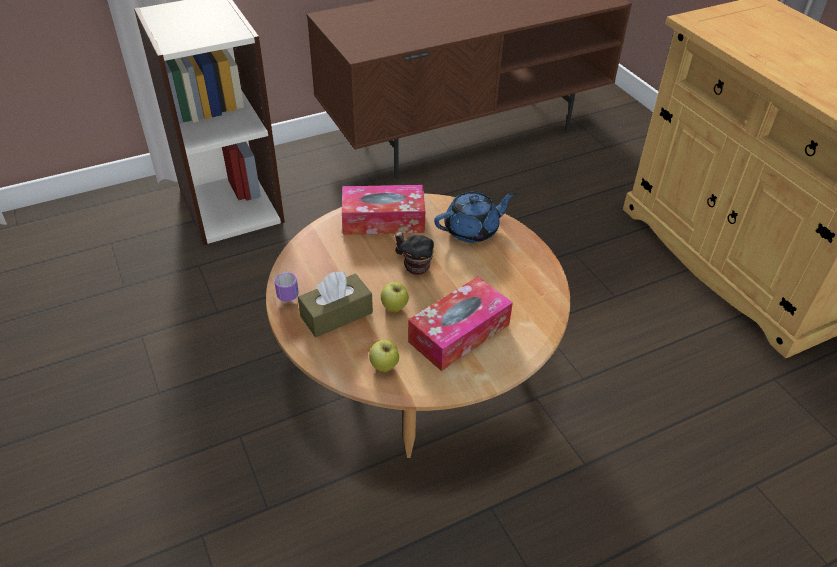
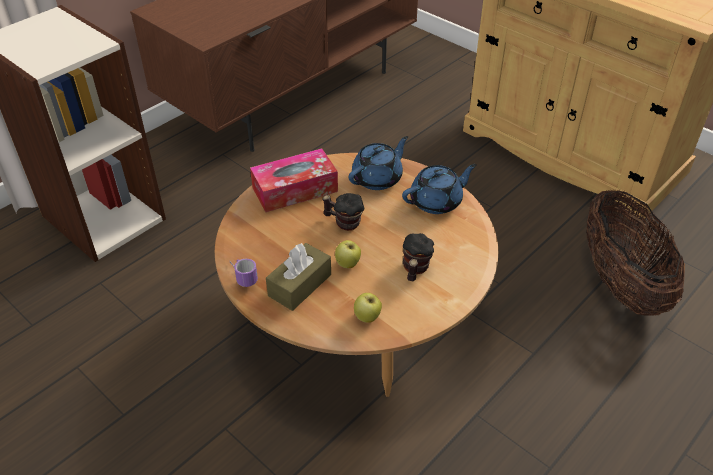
camera: 20 degrees left, 0 degrees up
tissue box [408,277,513,371] -> mug [403,233,434,281]
none -> blue teapot [402,164,477,214]
none -> basket [586,189,685,316]

